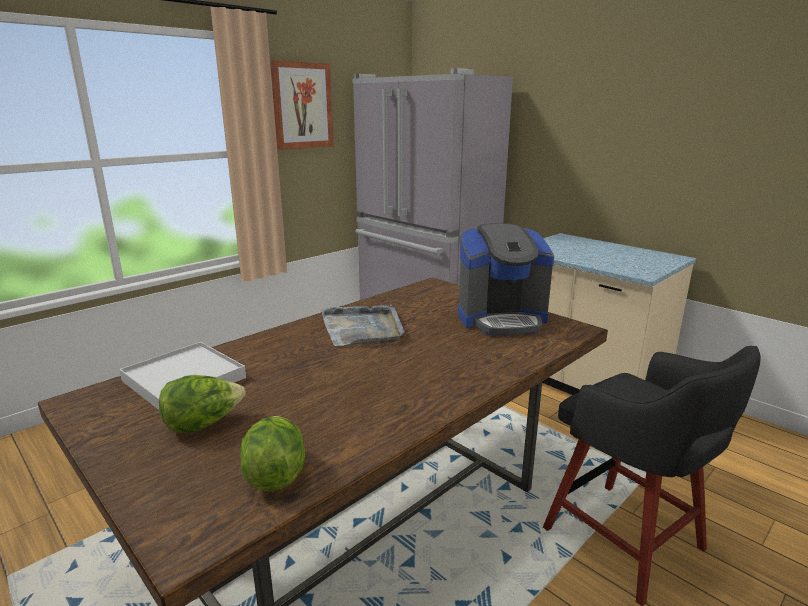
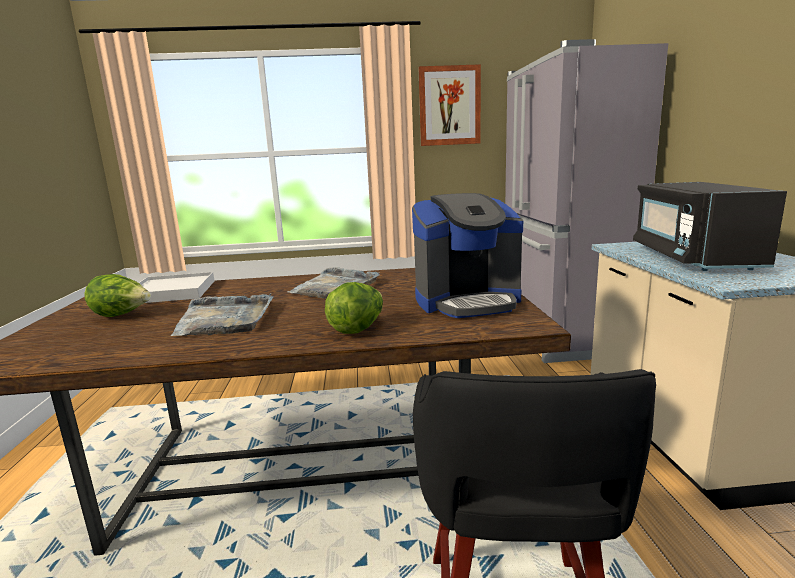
camera: 40 degrees right, 5 degrees down
lettuce [240,416,306,492] -> lettuce moved to [325,282,383,334]
coffee machine [458,223,554,335] -> coffee machine turned 45 degrees counterclockwise [412,193,523,318]
none -> grey tray [171,293,273,336]
none -> black microwave [633,182,787,271]

